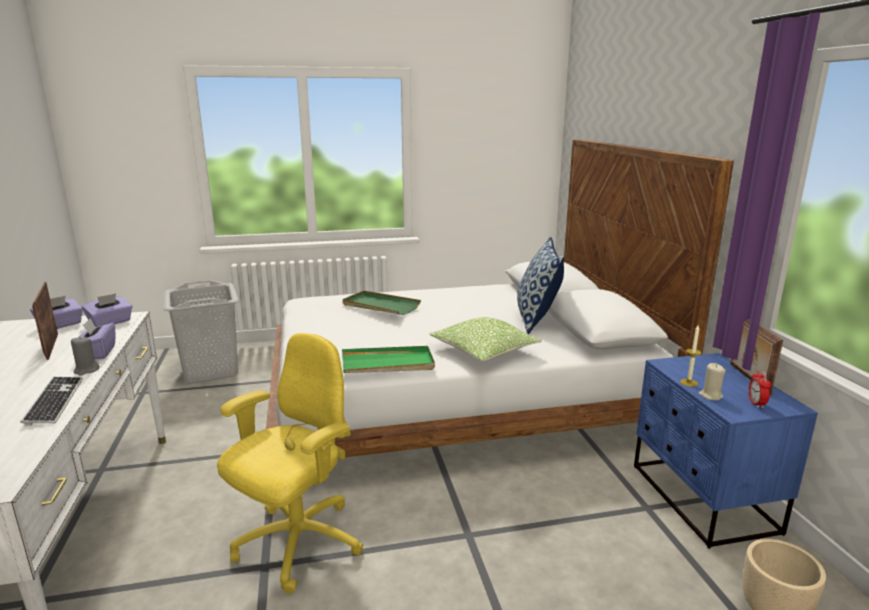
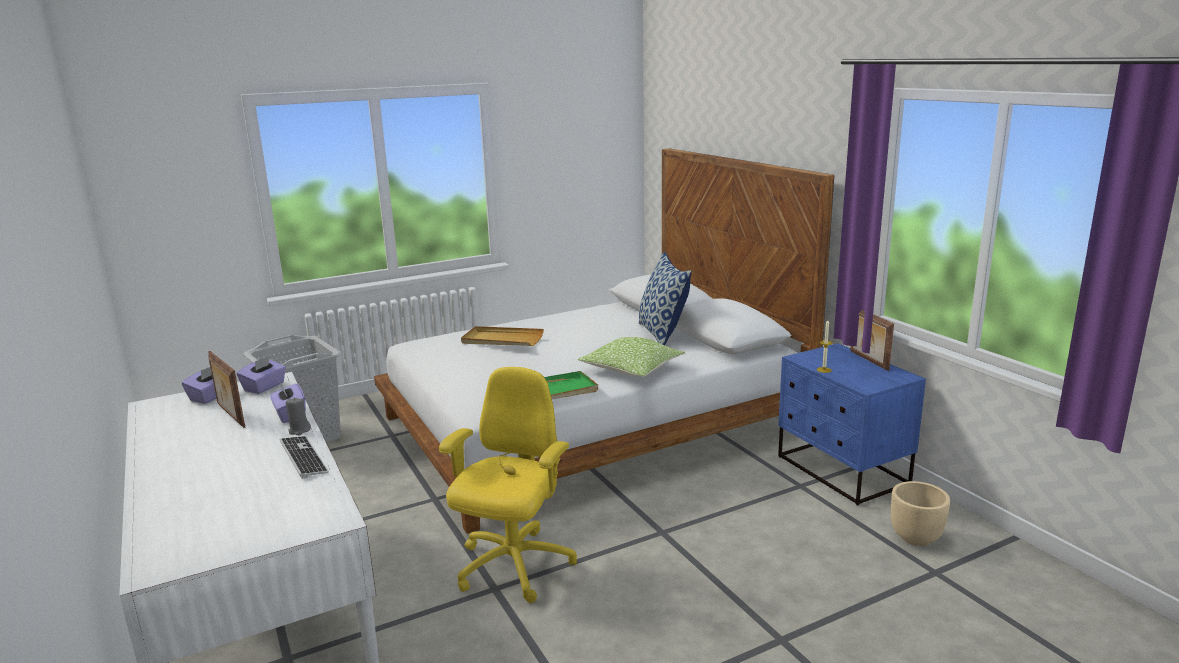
camera: 15 degrees left, 0 degrees up
green tray [343,291,421,315] -> beige tray [461,326,544,346]
beige candle [698,363,726,400] -> none
alarm clock [749,370,771,408] -> none

